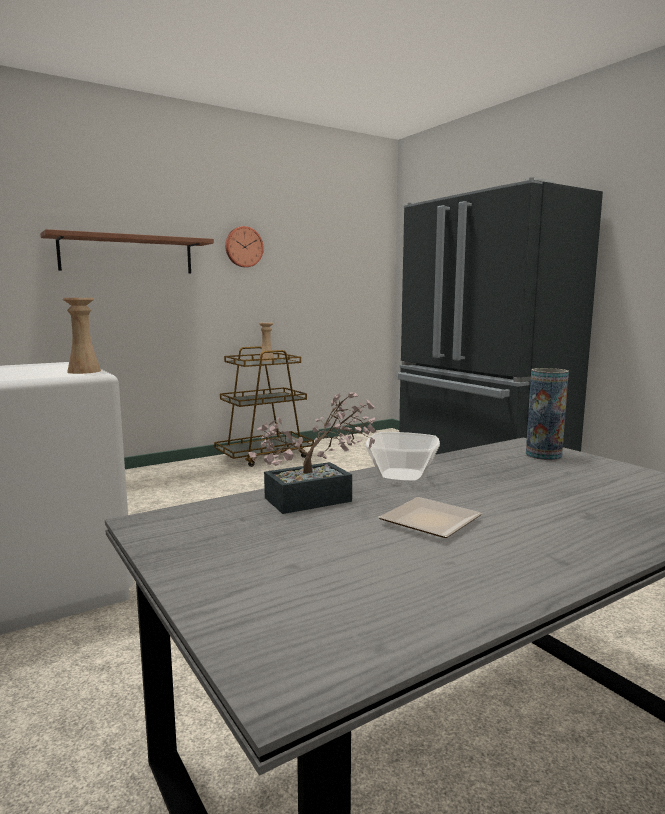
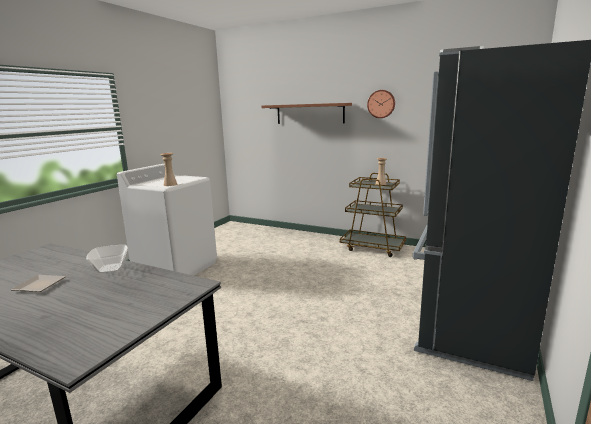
camera: 60 degrees right, 5 degrees up
potted plant [248,392,377,514] -> none
vase [526,368,569,460] -> none

